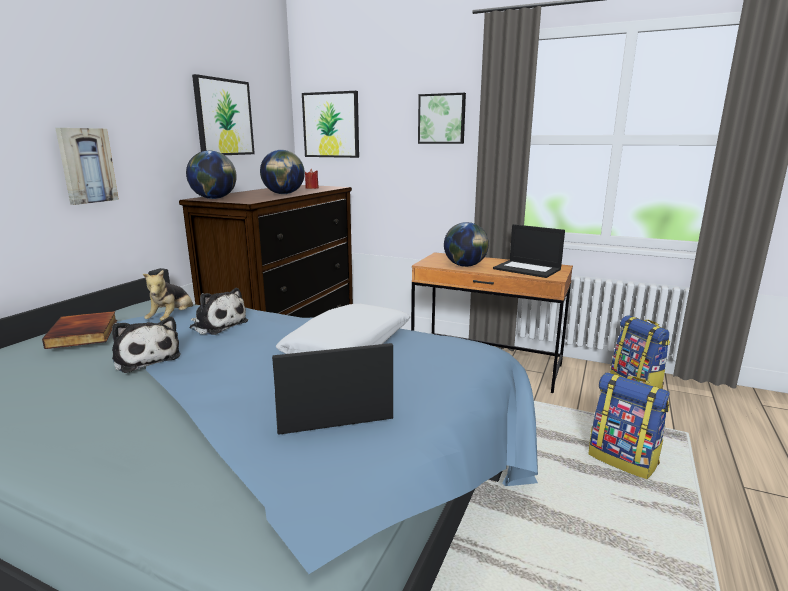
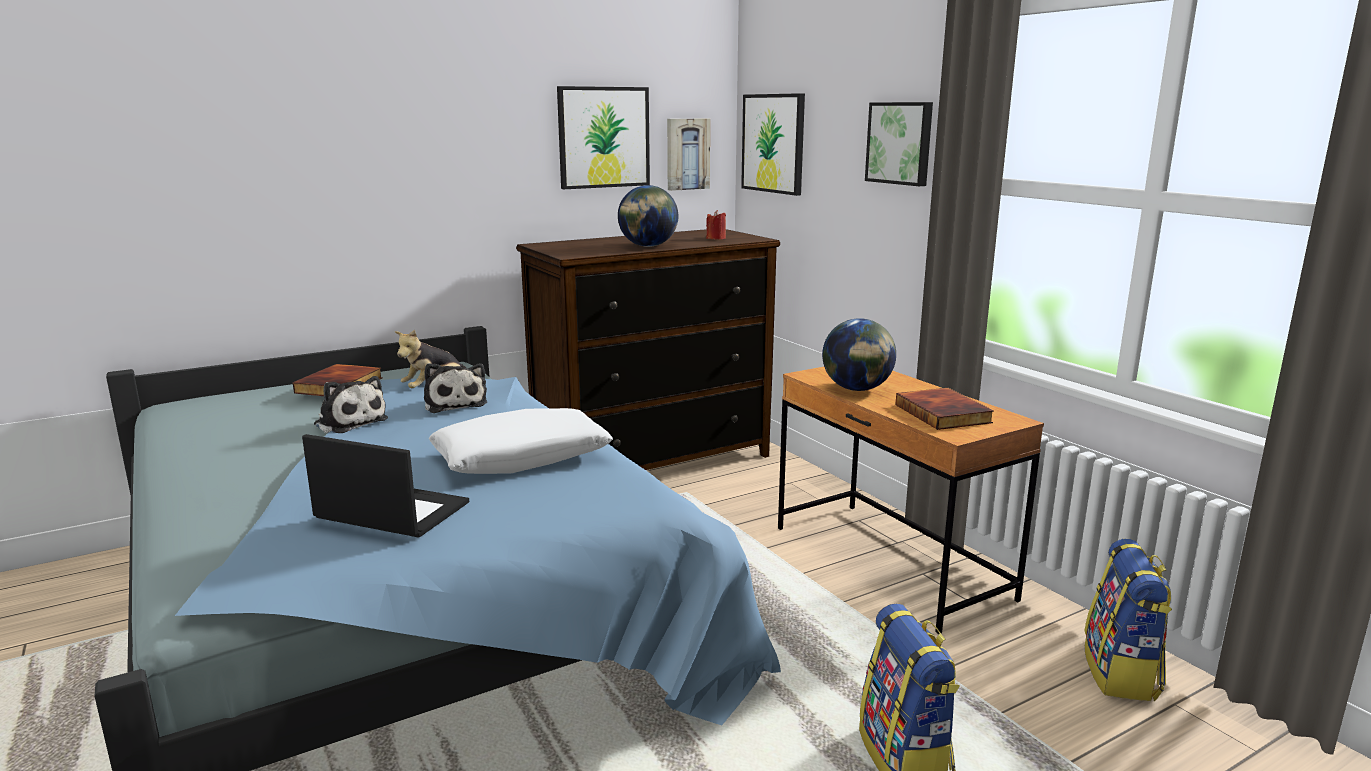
camera: 35 degrees right, 0 degrees up
picture [55,128,119,205] -> picture moved to [667,119,710,191]
plush toy [112,317,181,373] -> plush toy turned 45 degrees counterclockwise [314,376,388,433]
globe [186,151,237,199] -> none
laptop [493,224,565,278] -> book [895,388,994,430]

